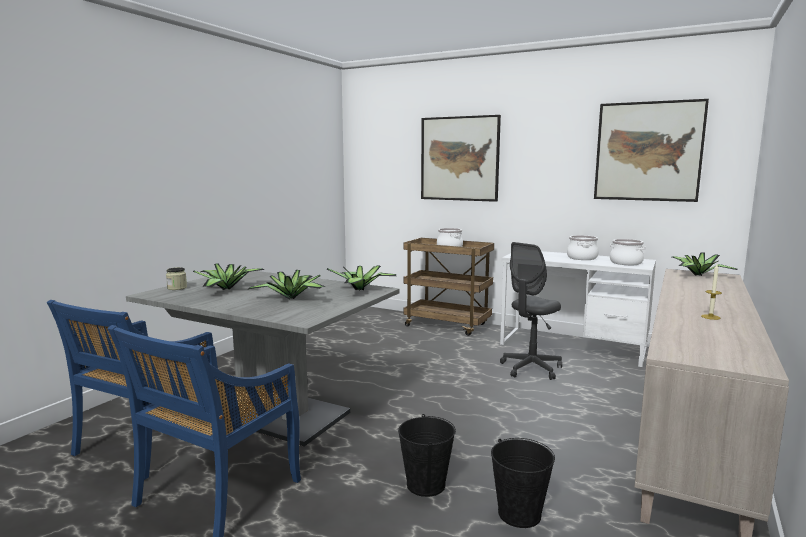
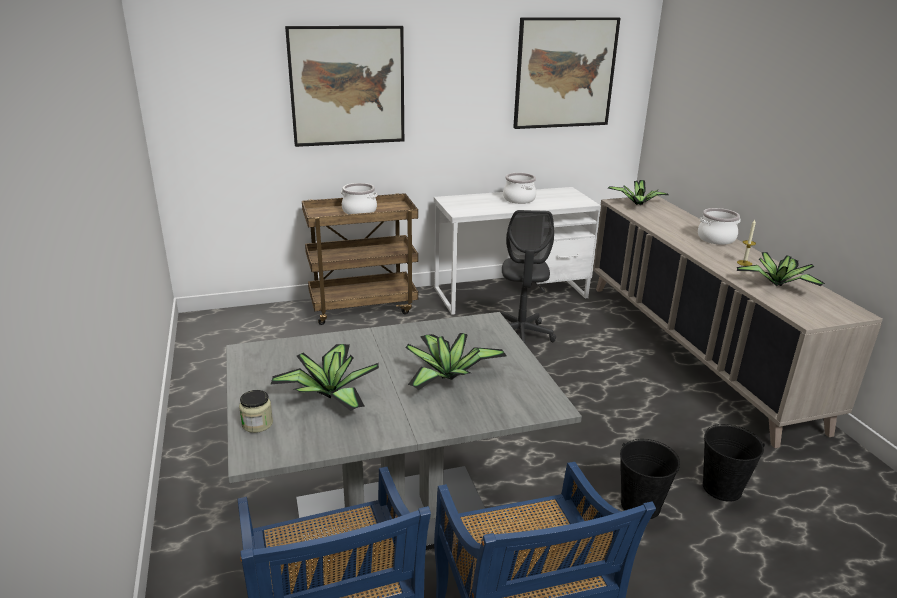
camera: 45 degrees left, 15 degrees up
potted plant [327,265,396,291] -> potted plant moved to [737,252,826,286]
cooking pot [610,239,645,265] -> cooking pot moved to [698,208,741,245]

